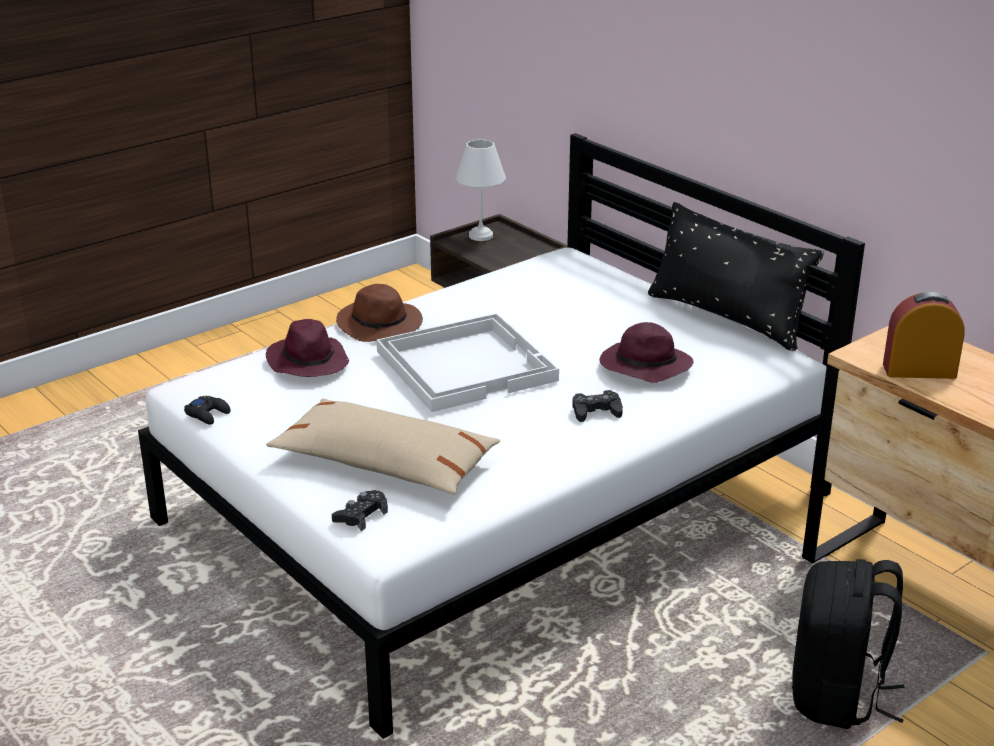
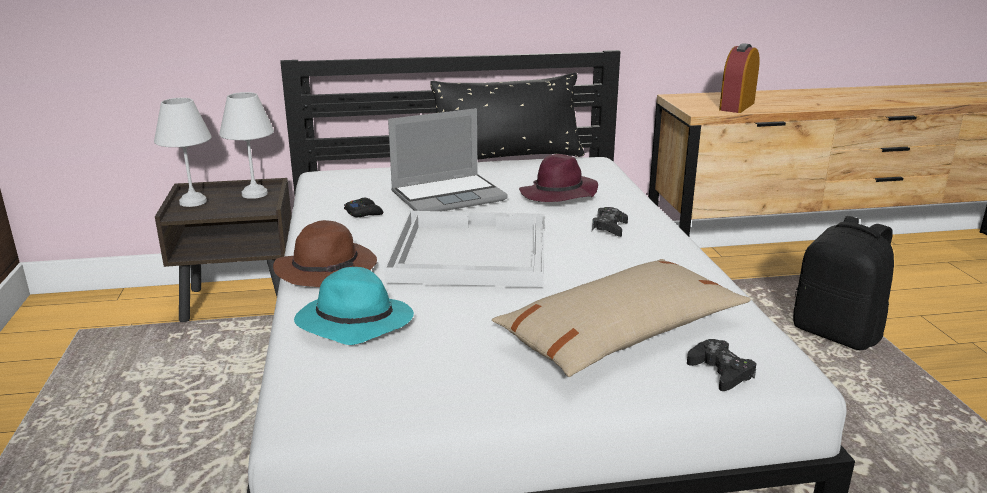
camera: 60 degrees left, 5 degrees down
black game controller [184,396,231,425] -> black game controller moved to [344,198,383,217]
purple hat [266,319,349,377] -> turquoise hat [294,267,414,345]
none -> white table lamp [219,92,274,199]
none -> laptop [388,108,508,211]

